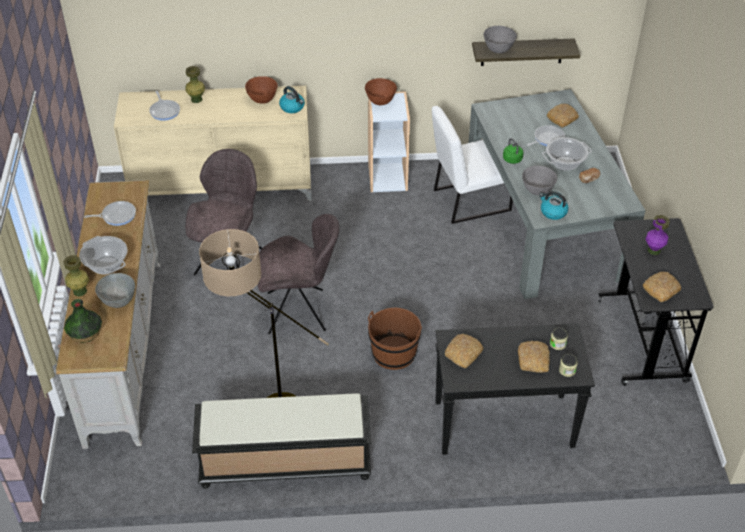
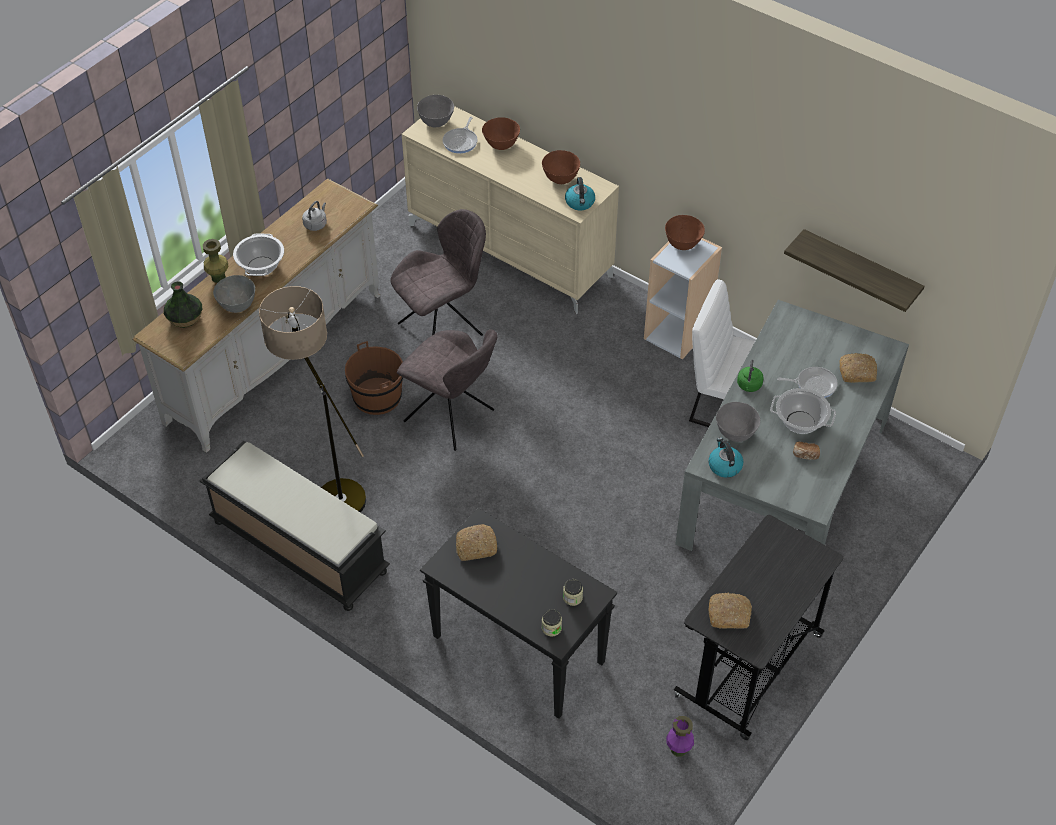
camera: 40 degrees right, 5 degrees up
frying pan [84,201,136,226] -> grey kettle [302,201,327,231]
green vase [185,66,205,103] -> brown bowl [482,117,520,150]
brown bucket [368,308,422,370] -> brown bucket moved to [345,341,403,415]
grey bowl [484,26,517,53] -> grey bowl moved to [417,95,454,127]
bread [517,341,550,373] -> none
purple vase [646,215,670,255] -> purple vase moved to [666,716,694,757]

